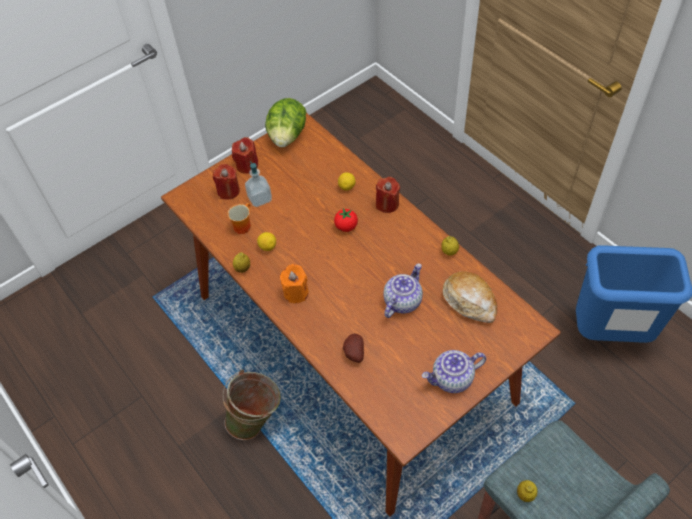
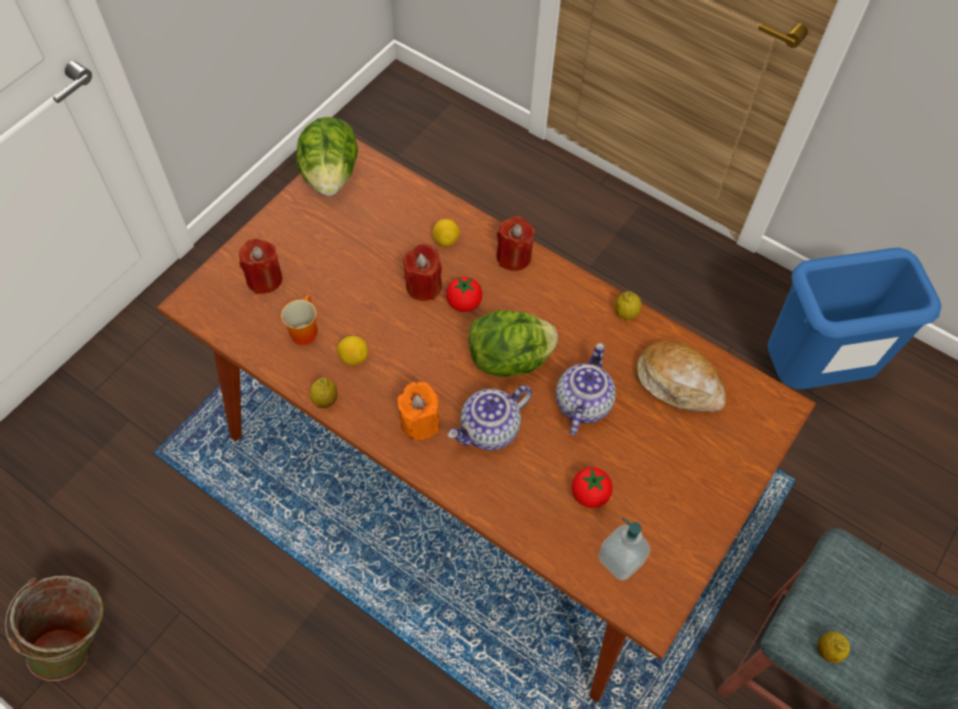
camera: 20 degrees left, 5 degrees up
green bucket [222,369,281,440] -> green bucket moved to [5,576,104,681]
red candle [232,137,258,174] -> red candle moved to [403,244,442,301]
soap dispenser [245,161,272,207] -> soap dispenser moved to [598,518,651,581]
potato [343,333,364,363] -> none
teapot [422,350,486,393] -> teapot moved to [448,385,532,451]
none -> lettuce [469,310,558,377]
none -> tomato [572,467,613,508]

